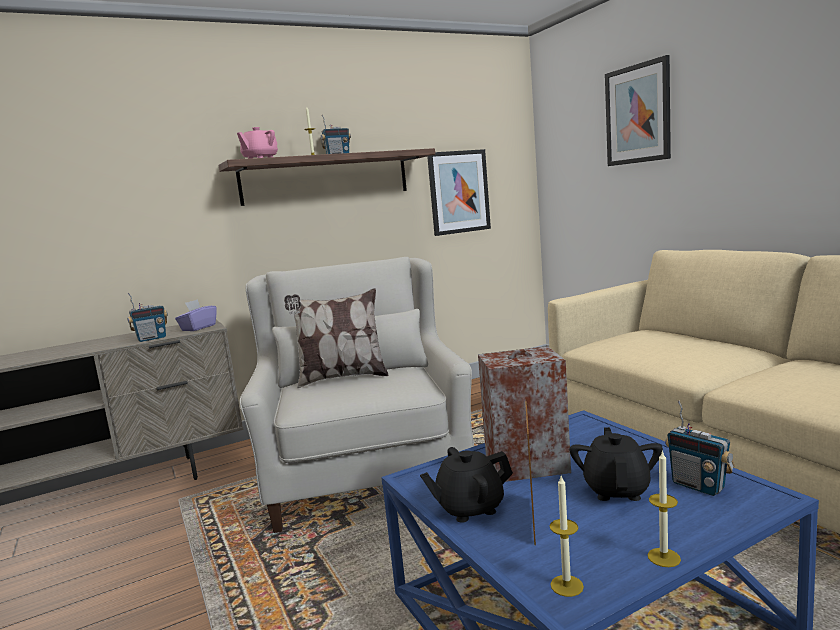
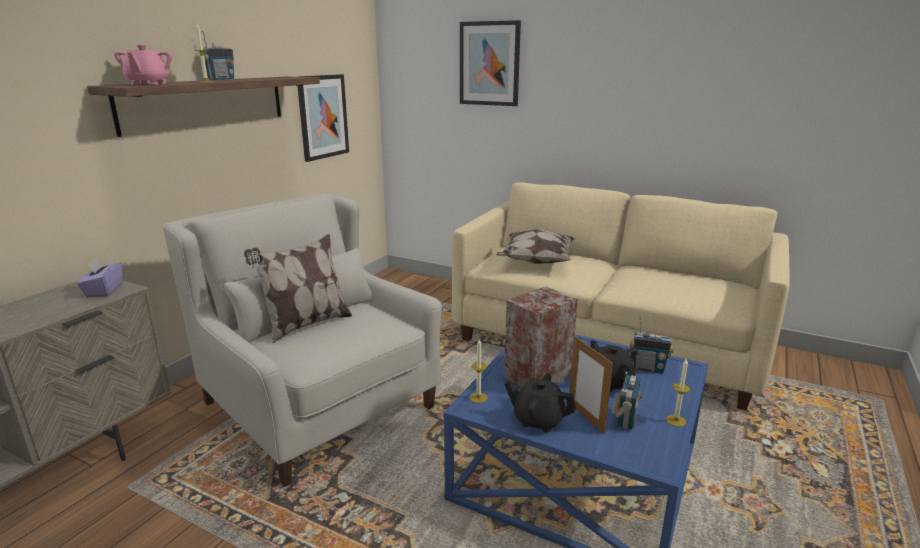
camera: 35 degrees left, 10 degrees up
radio [127,293,168,342] -> radio moved to [612,372,642,430]
black teapot [420,447,513,523] -> black teapot turned 75 degrees clockwise [504,373,576,432]
candle [550,476,584,597] -> candle moved to [470,338,487,403]
none -> pillow [496,228,574,264]

